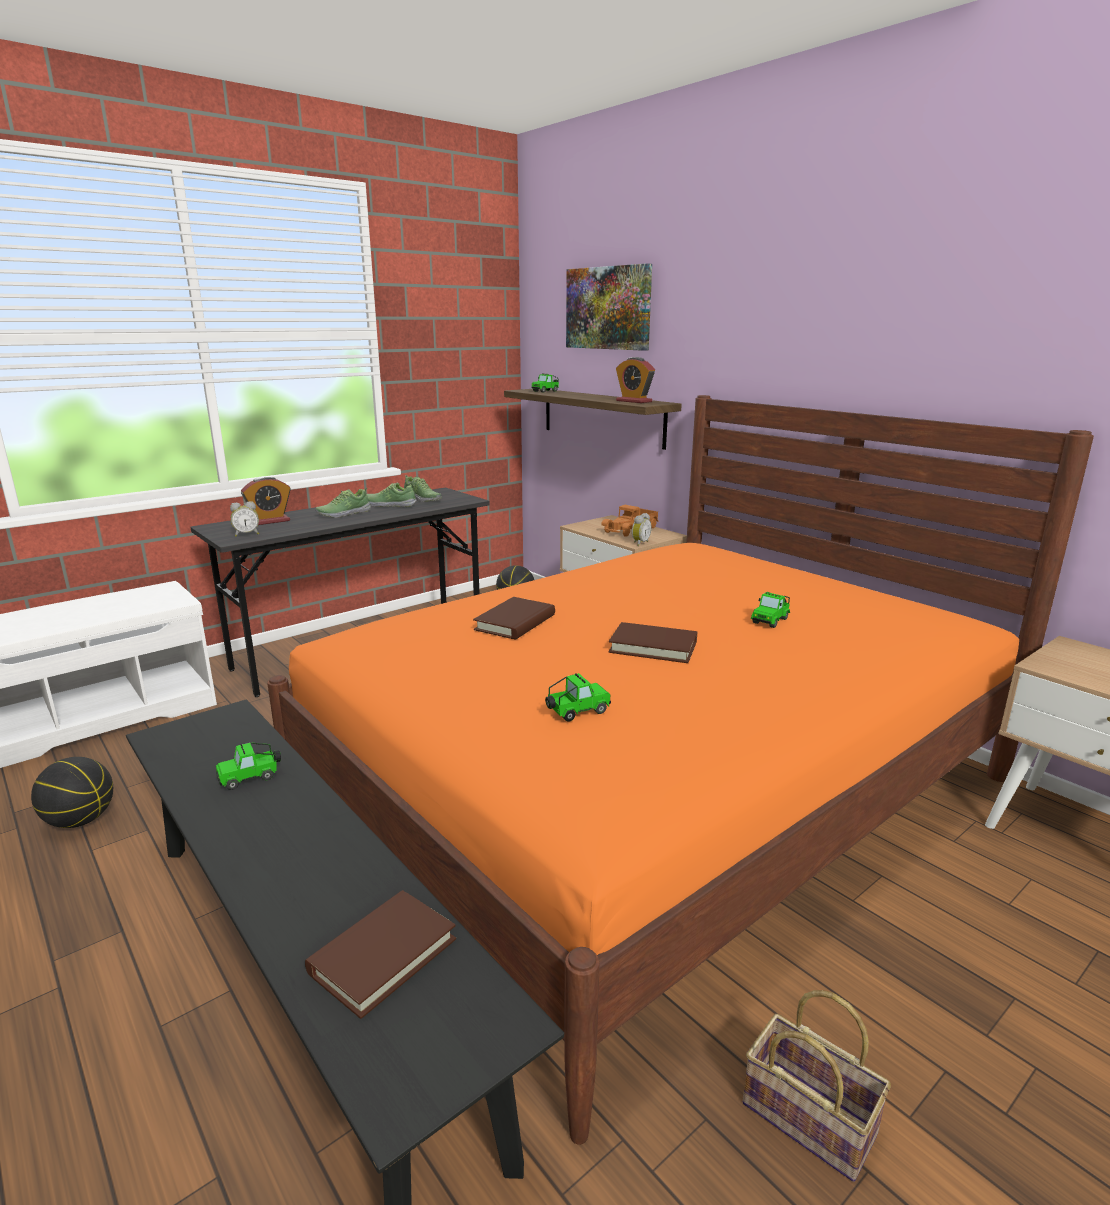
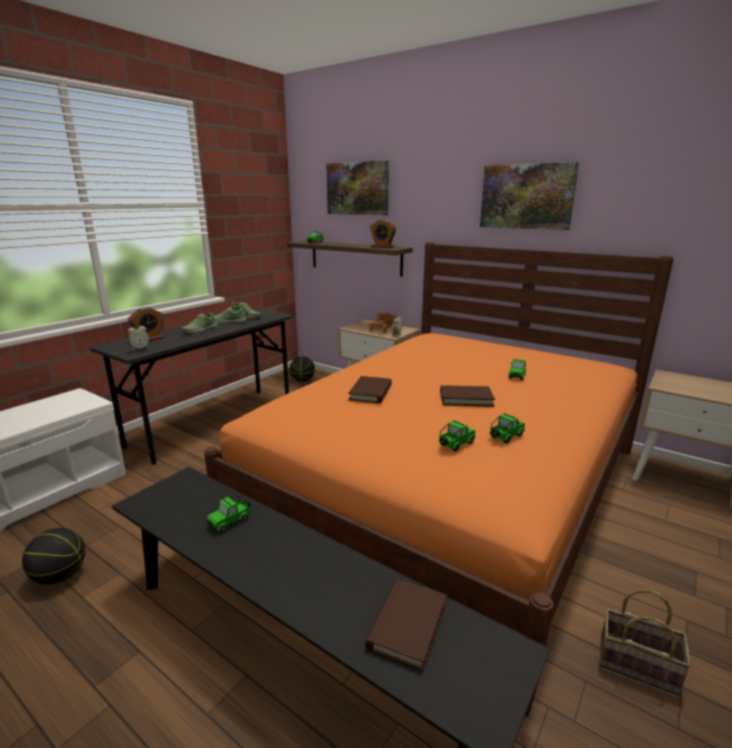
camera: 15 degrees left, 0 degrees up
none -> picture [480,162,579,230]
none -> toy car [489,413,525,443]

